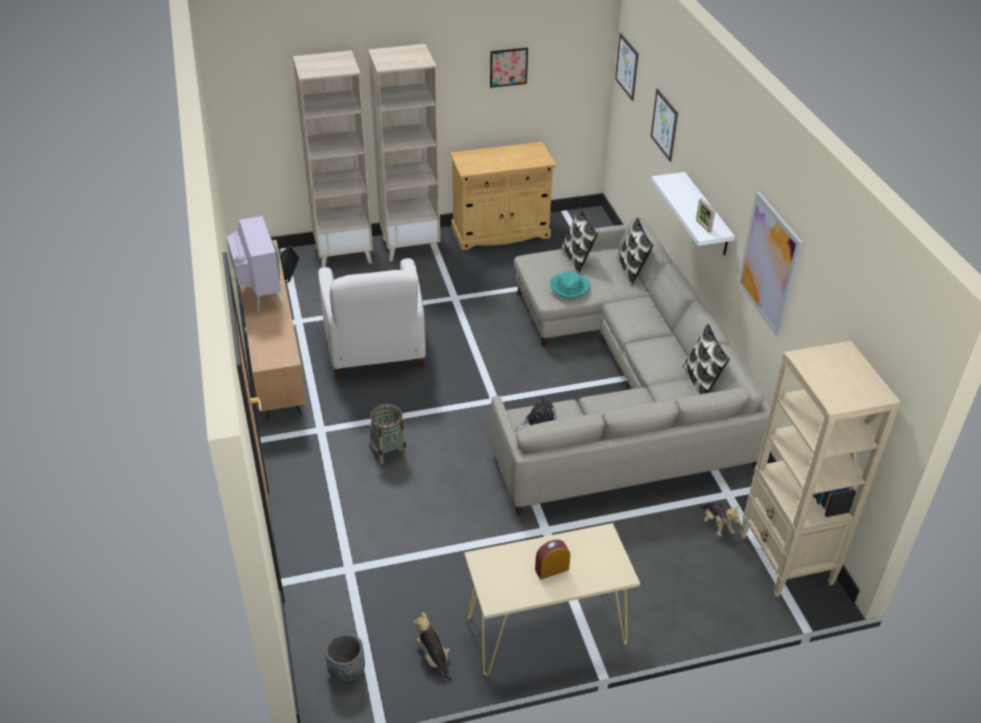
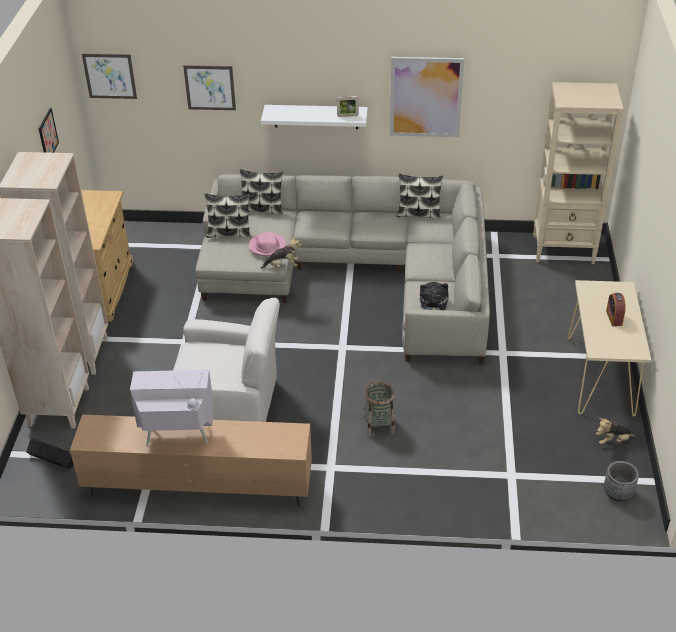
camera: 70 degrees left, 0 degrees up
turquoise hat [550,271,590,299] -> pink hat [249,232,286,256]
plush toy [699,503,741,537] -> plush toy moved to [260,236,302,269]

